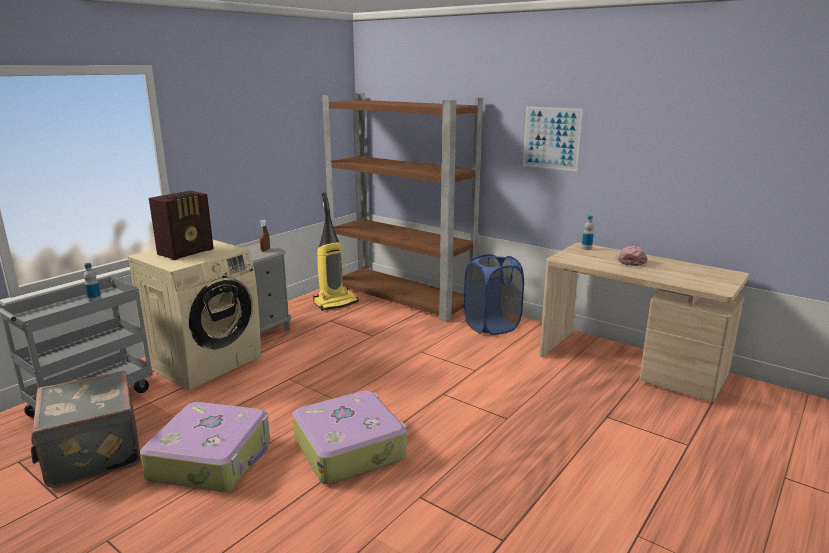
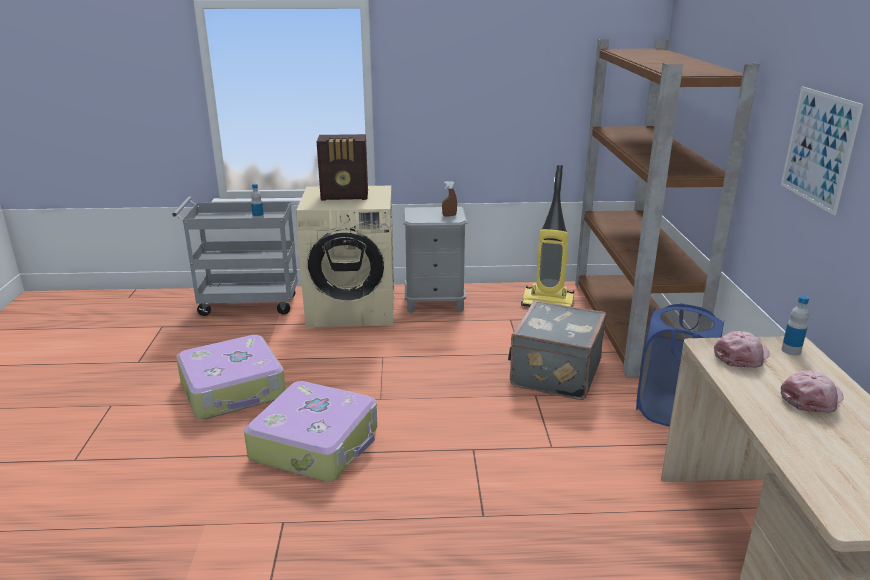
camera: 50 degrees right, 5 degrees up
grey suitcase [31,371,140,488] -> grey suitcase moved to [508,300,606,400]
none -> pink cap [714,331,770,368]

